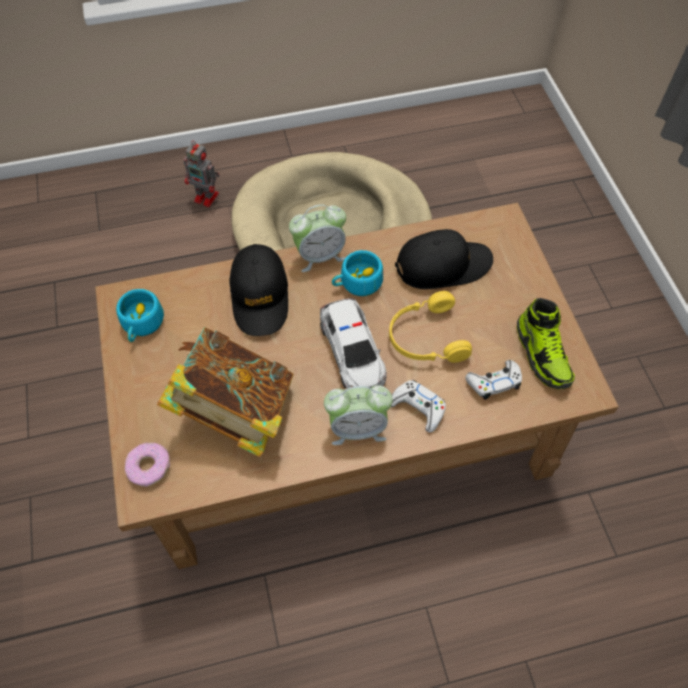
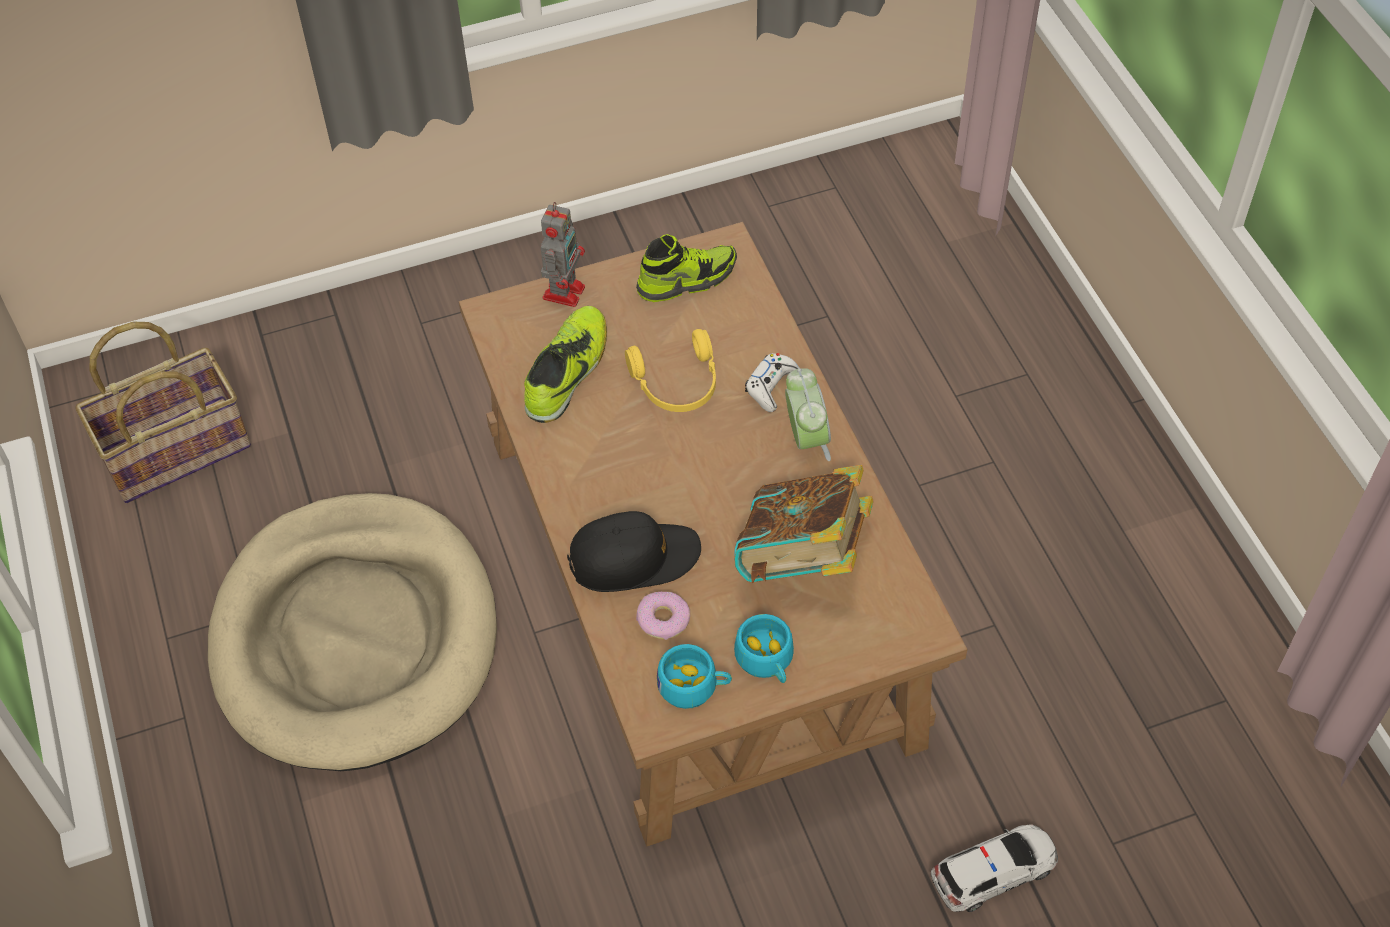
camera: 95 degrees left, 5 degrees down
donut [125,442,170,487] -> donut moved to [636,591,690,640]
toy robot [183,141,220,207] -> toy robot moved to [541,202,585,307]
alarm clock [289,204,346,272] -> none
toy car [320,298,387,389] -> toy car moved to [931,824,1058,912]
turquoise cup [332,250,383,296] -> turquoise cup moved to [734,614,794,683]
black cap [395,229,493,289] -> shoe [524,306,607,423]
white game controller [465,360,522,400] -> none
none -> basket [75,322,251,503]

